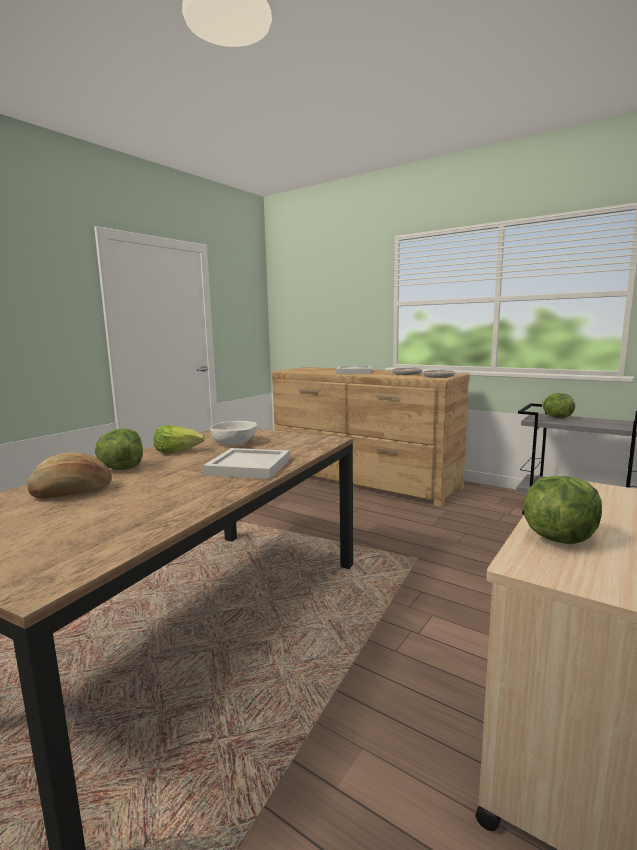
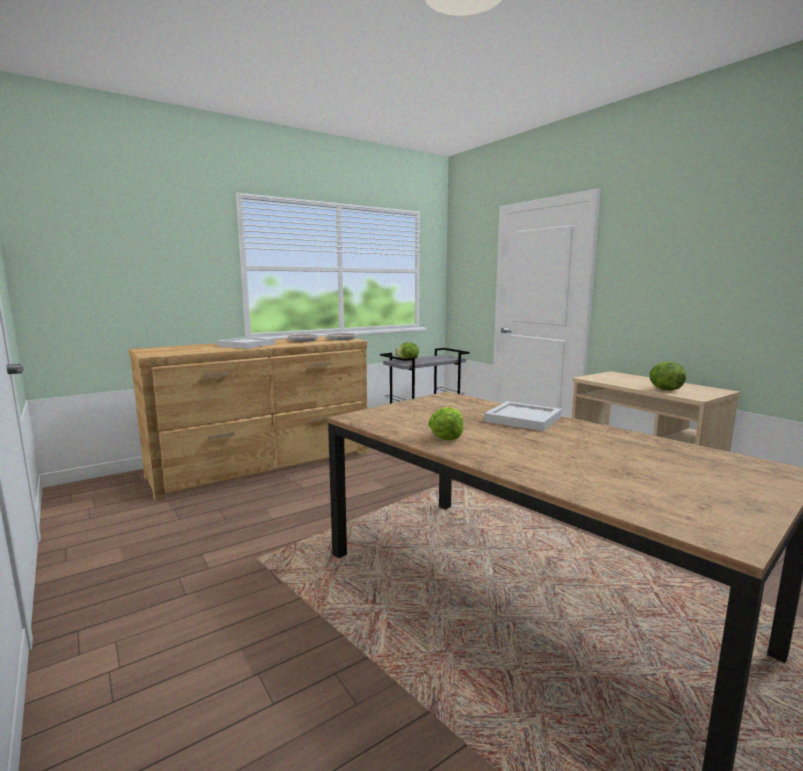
camera: 70 degrees left, 0 degrees up
bread [27,452,112,499] -> none
lettuce [95,429,143,470] -> none
white bowl [210,421,257,445] -> none

